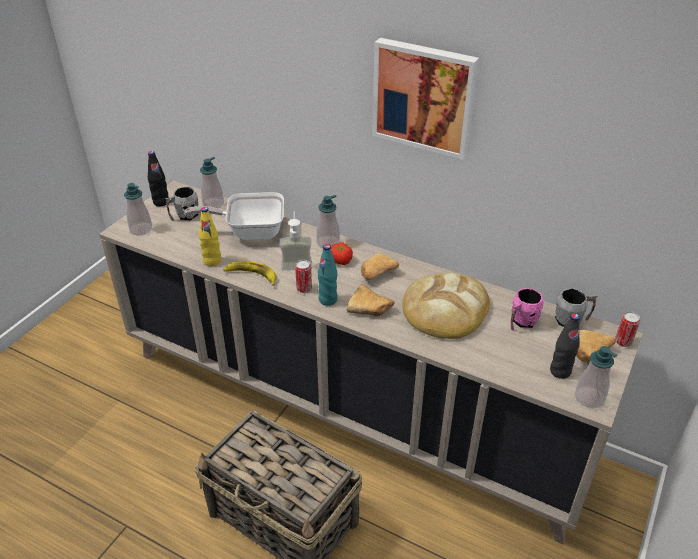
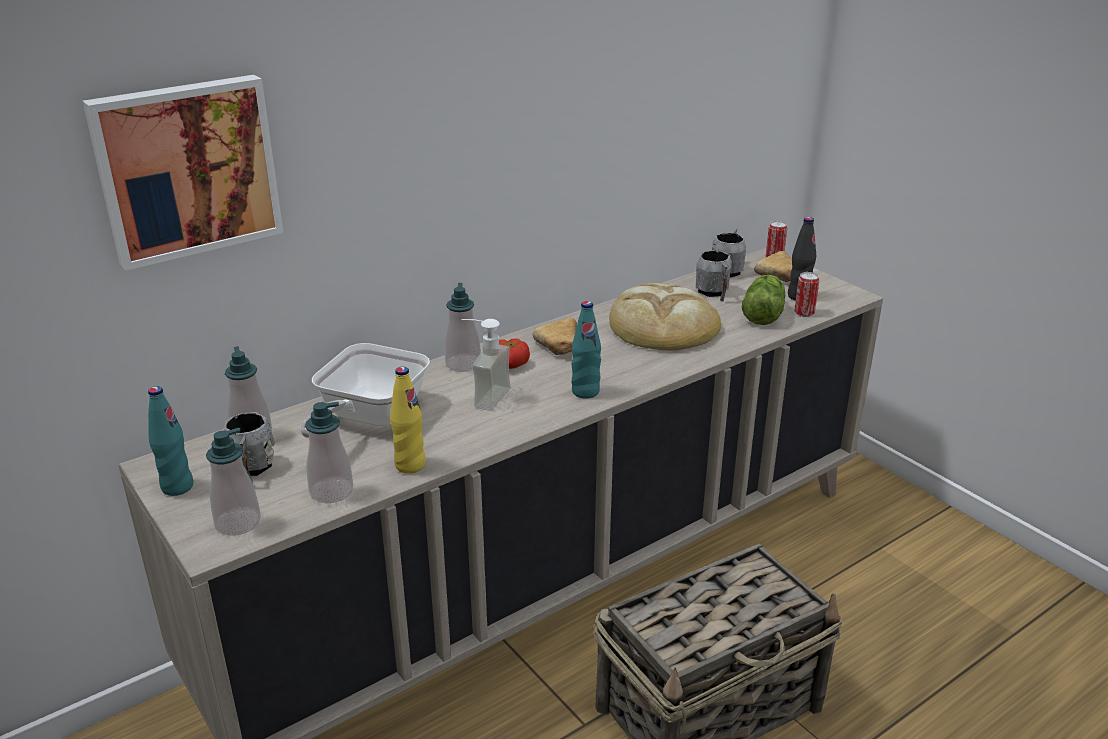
camera: 65 degrees left, 10 degrees down
black bottle [148,151,169,207] -> turquoise bottle [148,386,193,496]
banana [223,261,276,286] -> none
can [295,260,312,293] -> can moved to [794,272,819,317]
bread [347,285,395,317] -> none
picture [372,38,479,159] -> picture moved to [82,75,283,270]
pink mug [511,288,544,331] -> grey mug [695,250,732,301]
soap dispenser [575,346,617,408] -> soap dispenser moved to [305,402,353,503]
none -> lettuce [742,275,785,325]

